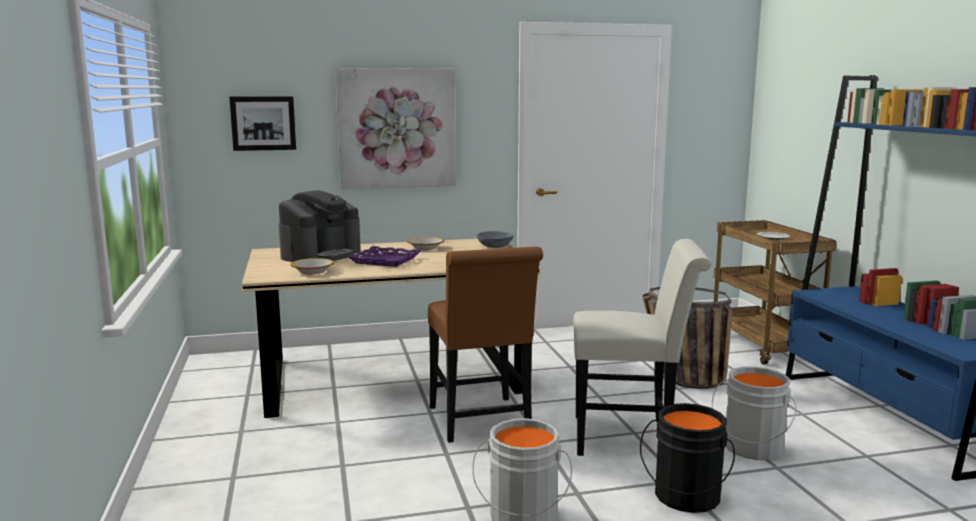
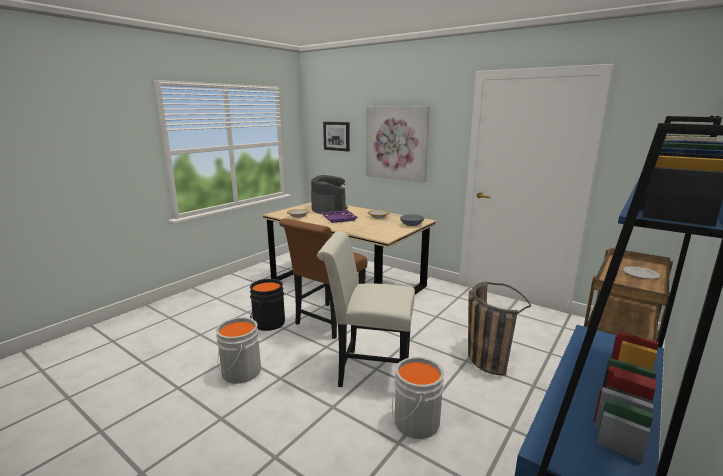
camera: 50 degrees right, 5 degrees up
coffee machine [279,190,361,262] -> coffee machine turned 105 degrees counterclockwise [311,175,348,215]
white chair [573,239,712,456] -> white chair turned 135 degrees clockwise [317,231,415,387]
black bucket [640,403,735,513] -> black bucket moved to [250,279,285,331]

